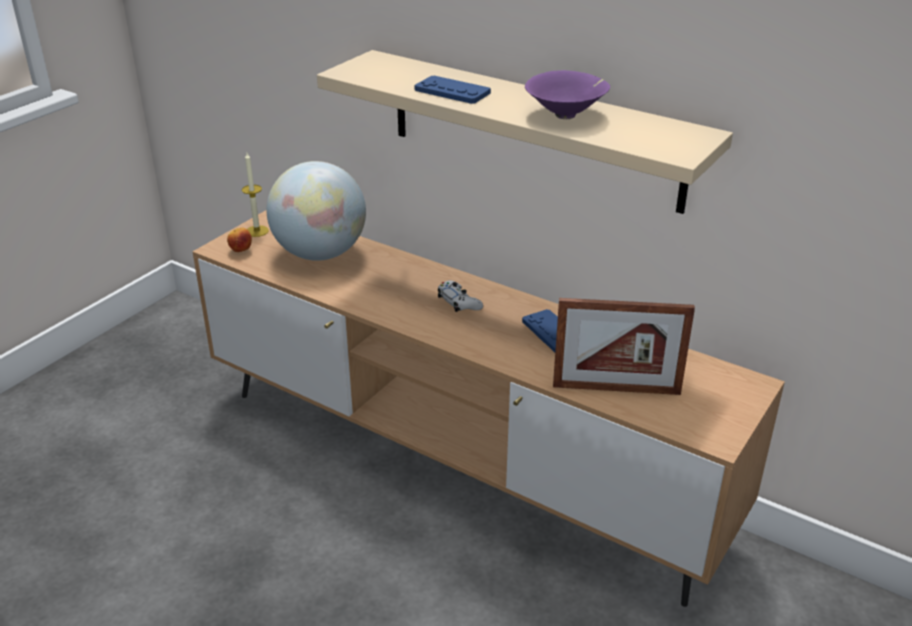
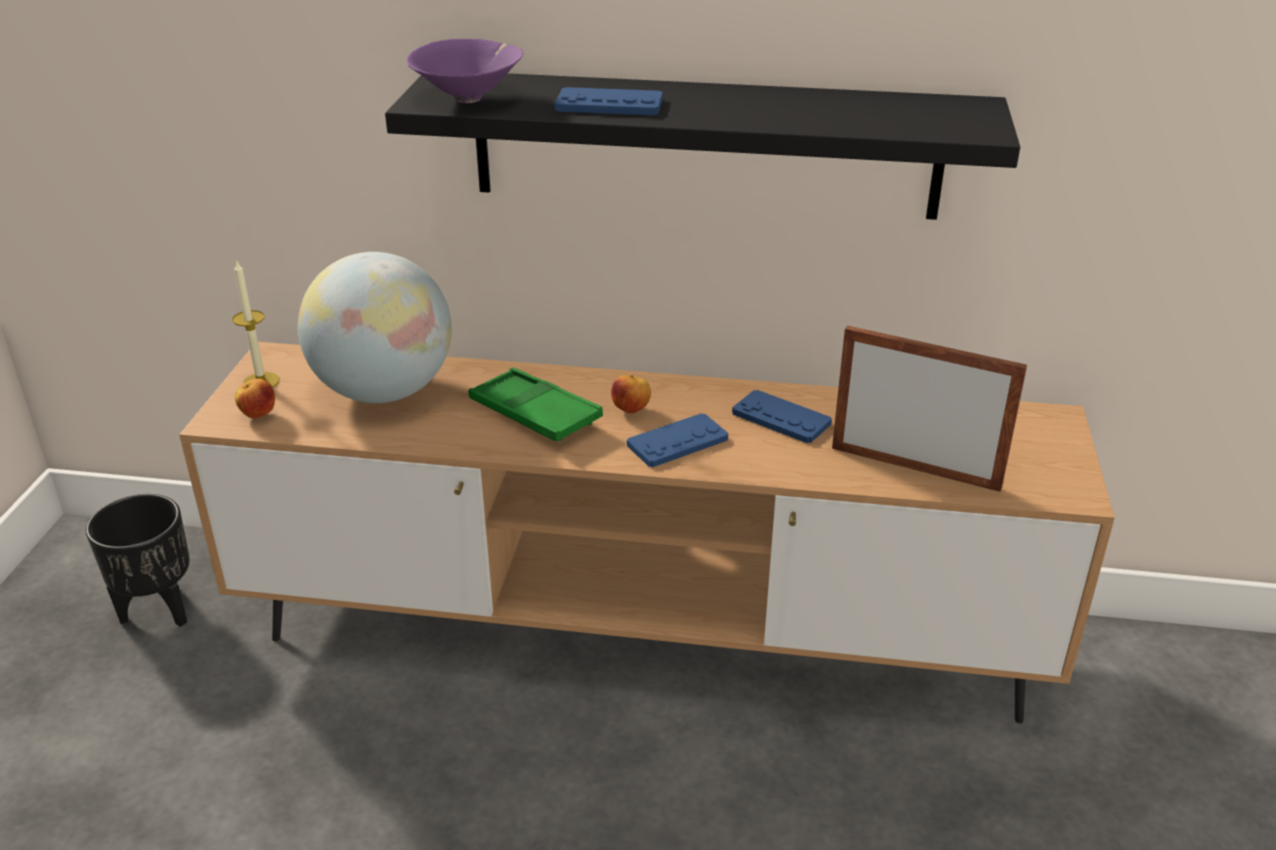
camera: 25 degrees left, 0 degrees up
beige shelf [317,50,733,214] -> black shelf [385,73,1020,220]
white game controller [438,280,483,312] -> apple [611,375,651,414]
purple bowl [525,70,610,119] -> purple bowl moved to [407,39,523,103]
picture frame [553,298,695,395] -> picture frame turned 135 degrees counterclockwise [832,326,1027,492]
none -> black planter [86,494,190,627]
none -> green tray [468,368,603,441]
none -> blue game controller [627,413,728,467]

